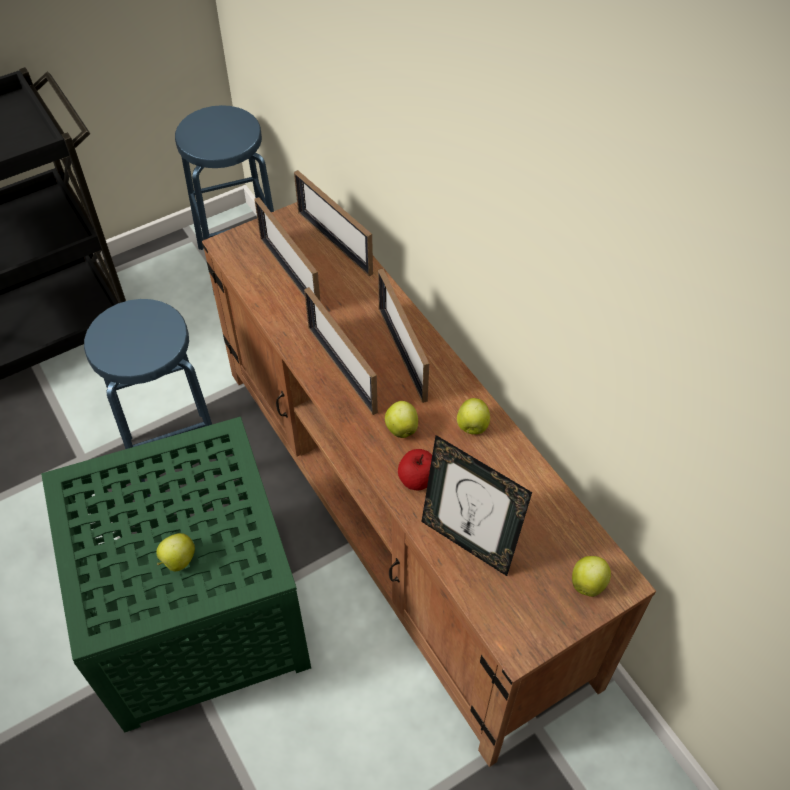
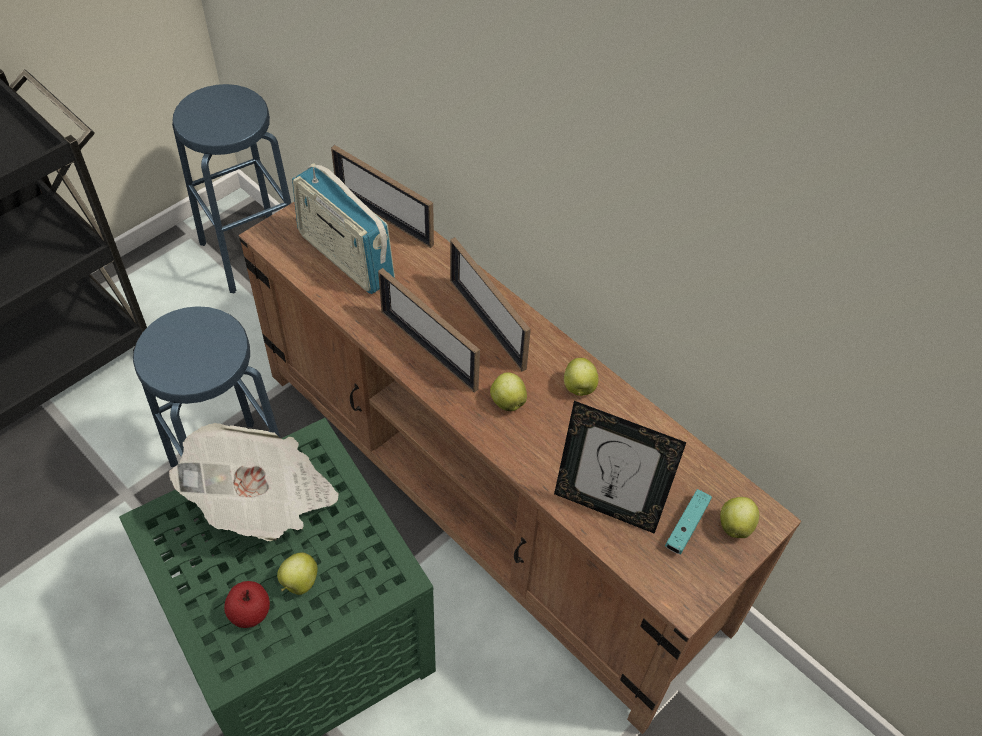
camera: 15 degrees left, 0 degrees up
picture frame [254,197,321,302] -> radio [292,163,395,294]
apple [398,449,432,490] -> apple moved to [224,581,270,628]
none -> newspaper [169,423,339,542]
none -> turquoise game controller [665,489,712,554]

